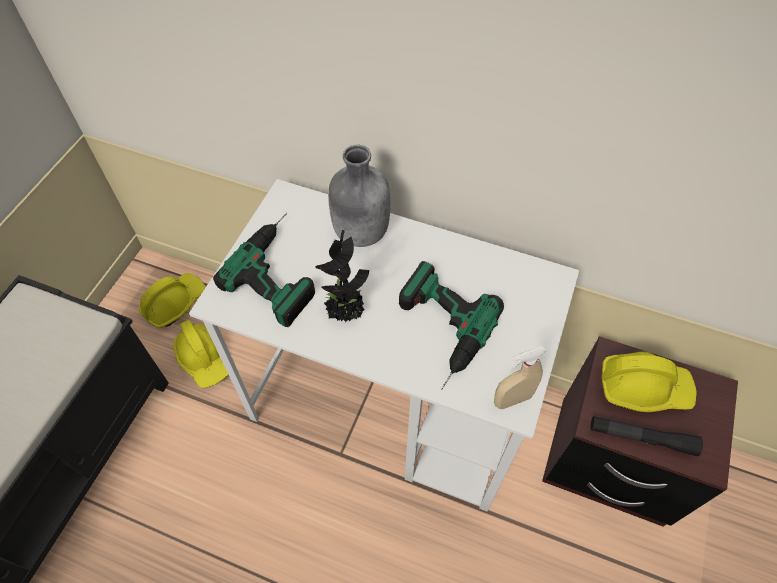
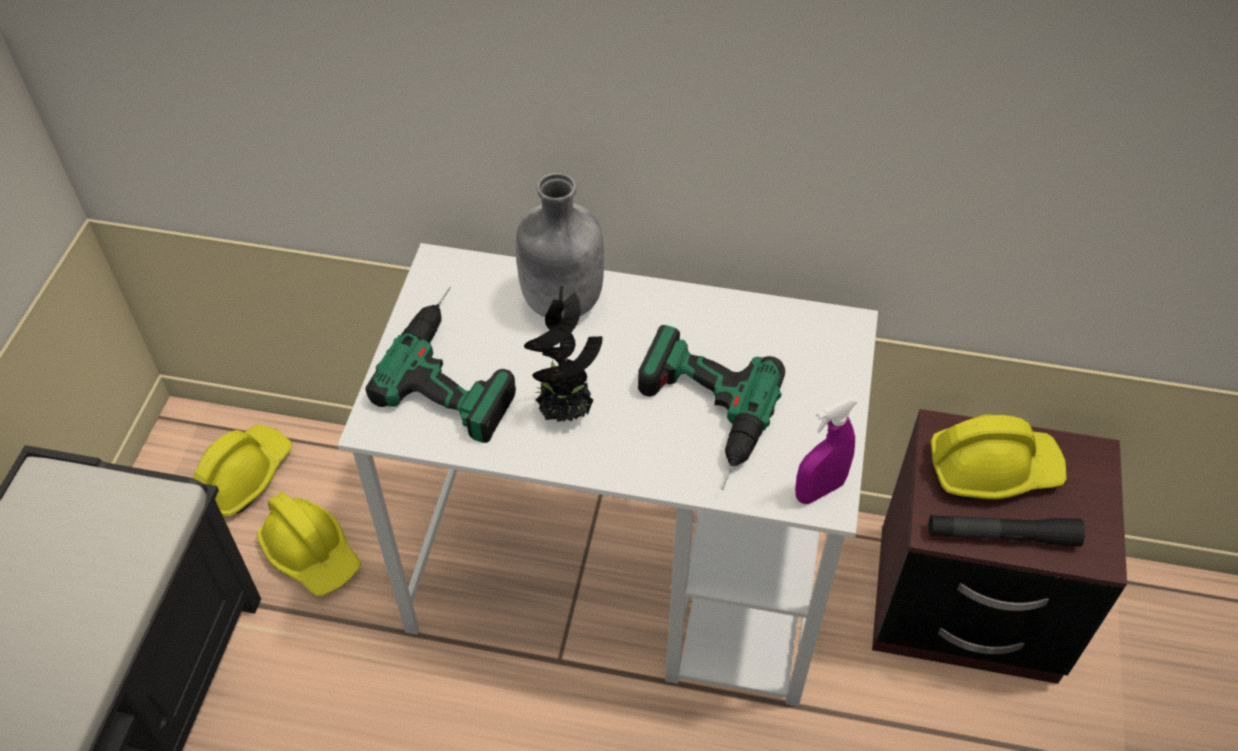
camera: 10 degrees left, 5 degrees down
beige spray bottle [494,346,547,409] -> purple spray bottle [795,397,858,504]

